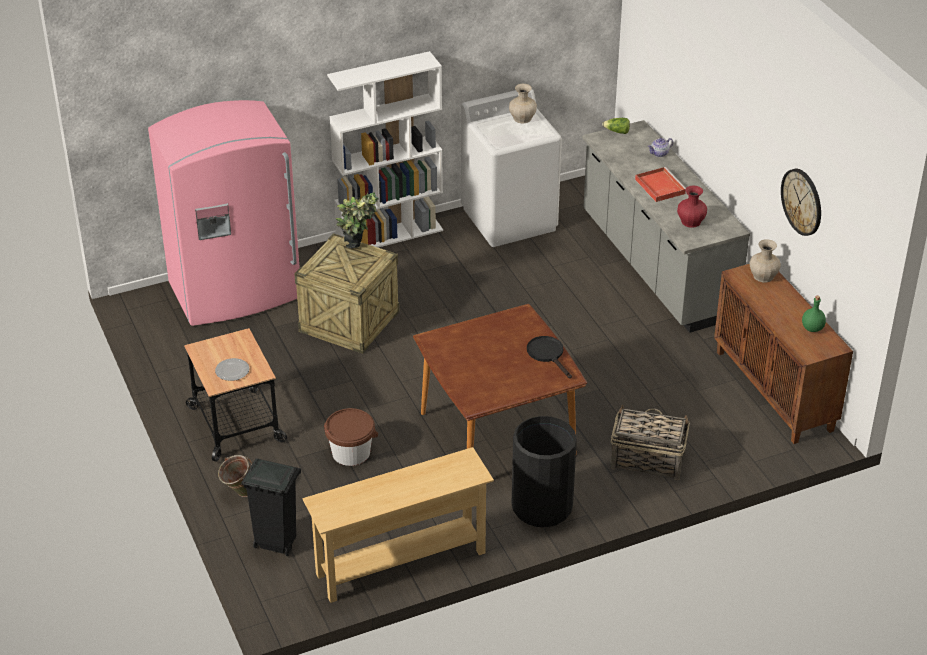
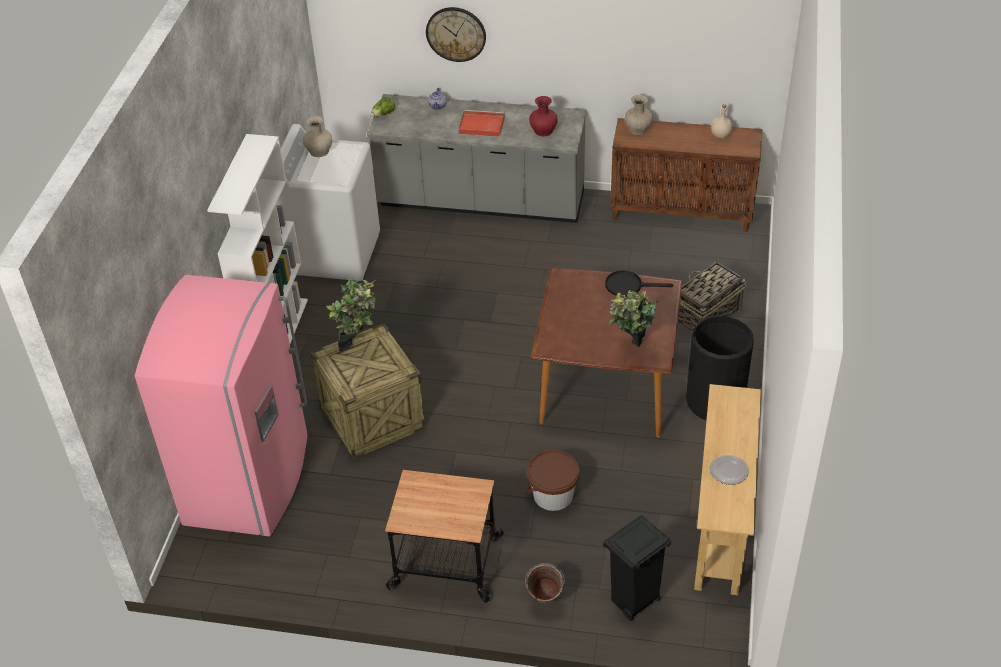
camera: 55 degrees left, 5 degrees up
plate [215,358,250,381] -> plate moved to [710,455,749,485]
wall clock [781,169,821,236] -> wall clock moved to [426,7,486,62]
green bottle [802,296,826,332] -> beige bottle [711,104,732,138]
none -> potted plant [609,290,659,347]

